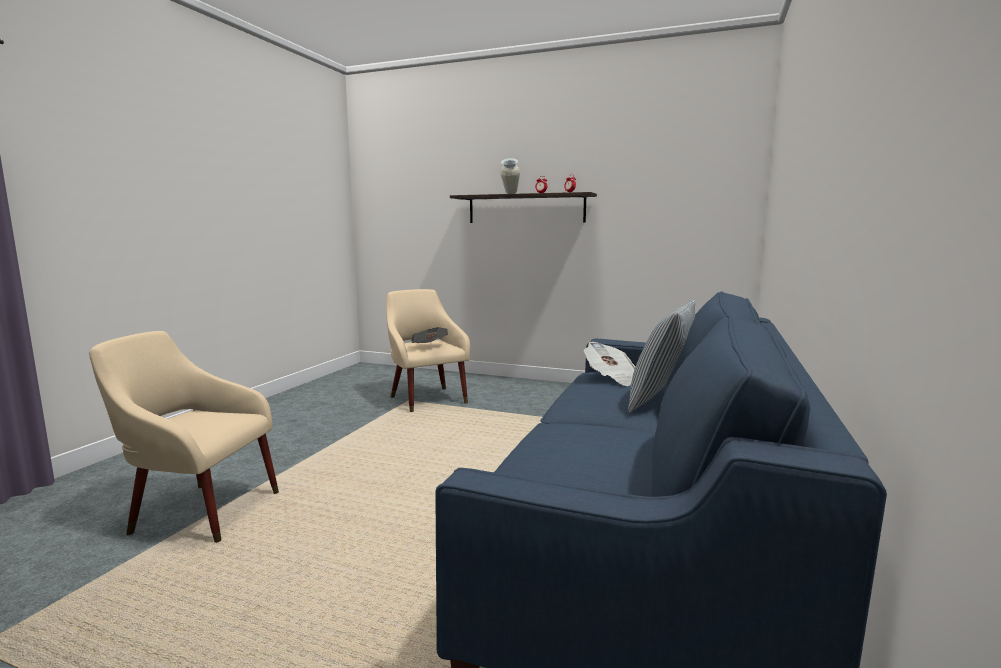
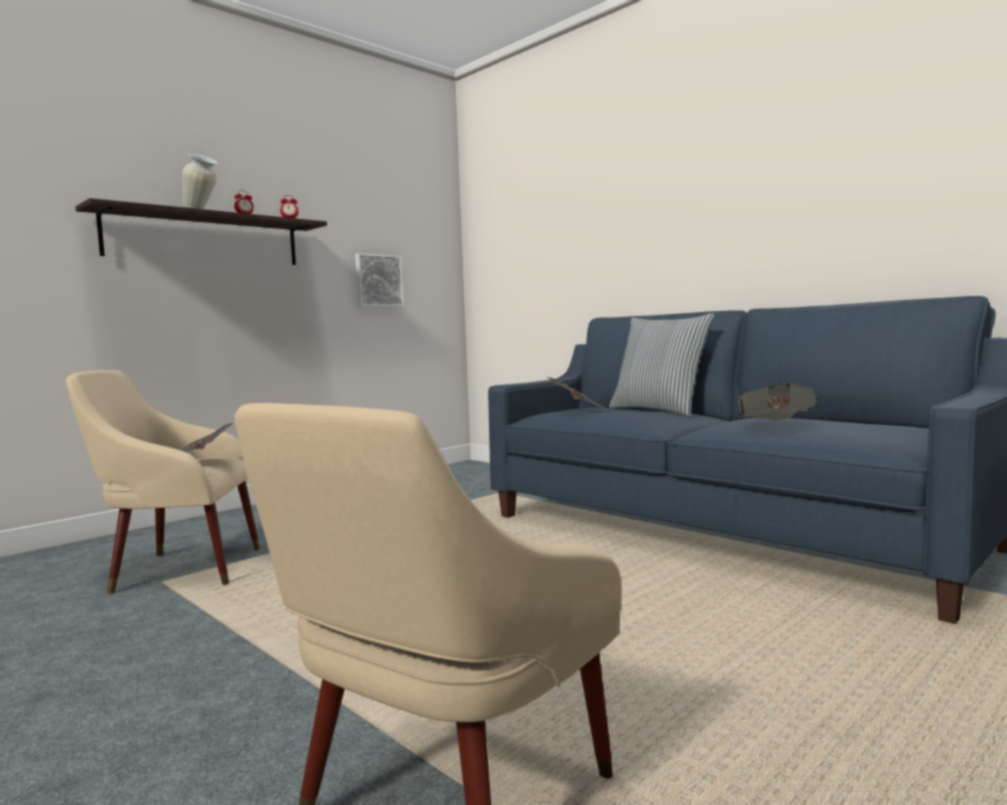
camera: 65 degrees left, 5 degrees down
none -> picture [355,253,404,307]
none -> newspaper [737,383,818,420]

